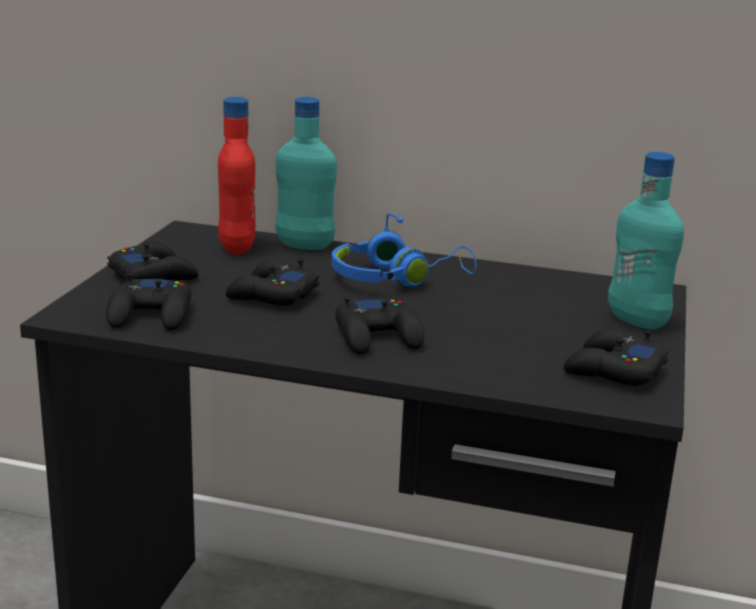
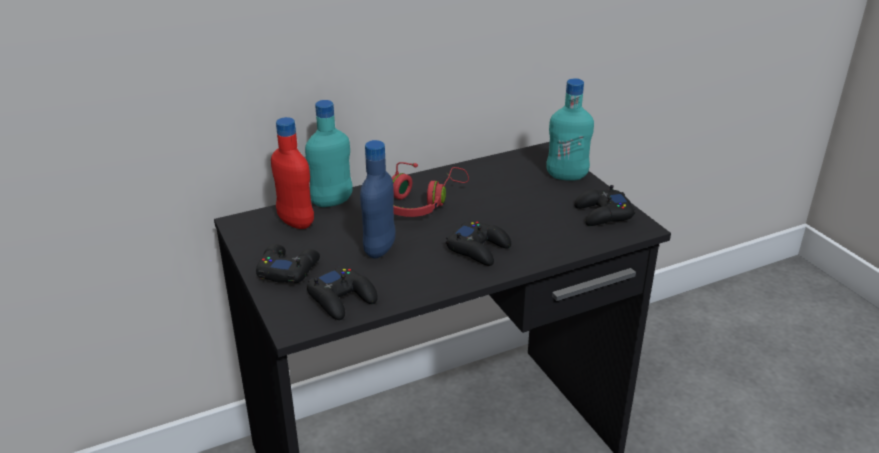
camera: 40 degrees left, 10 degrees up
black game controller [225,259,319,306] -> blue bottle [360,140,395,258]
blue headphones [332,213,477,287] -> red headphones [392,162,469,217]

